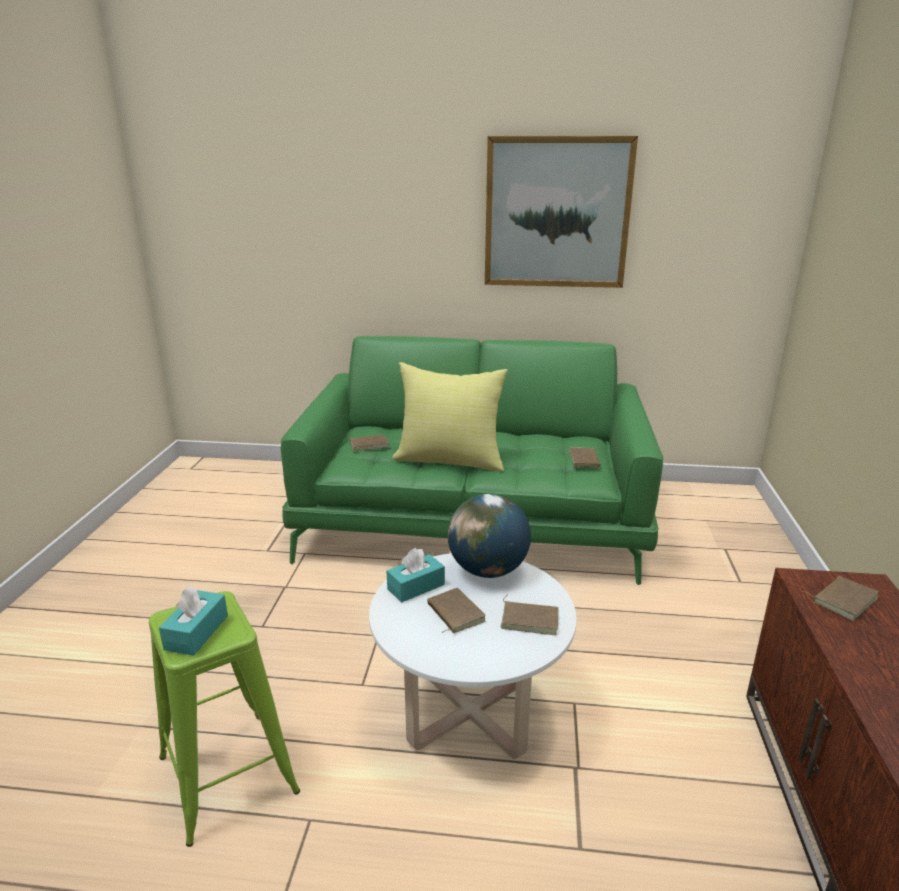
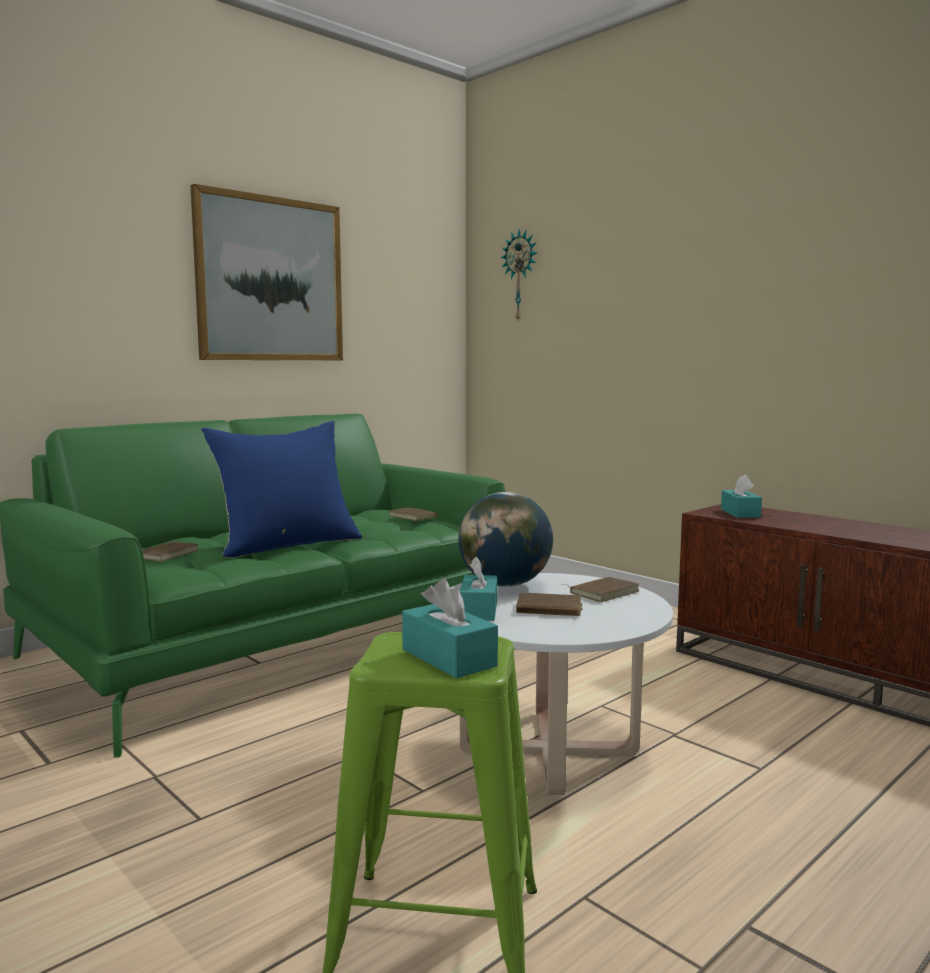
camera: 50 degrees left, 15 degrees down
yellow pillow [392,362,508,472] -> blue pillow [201,421,362,558]
brown book [801,576,878,621] -> turquoise tissue box [721,474,762,518]
none -> wall clock [501,230,537,320]

